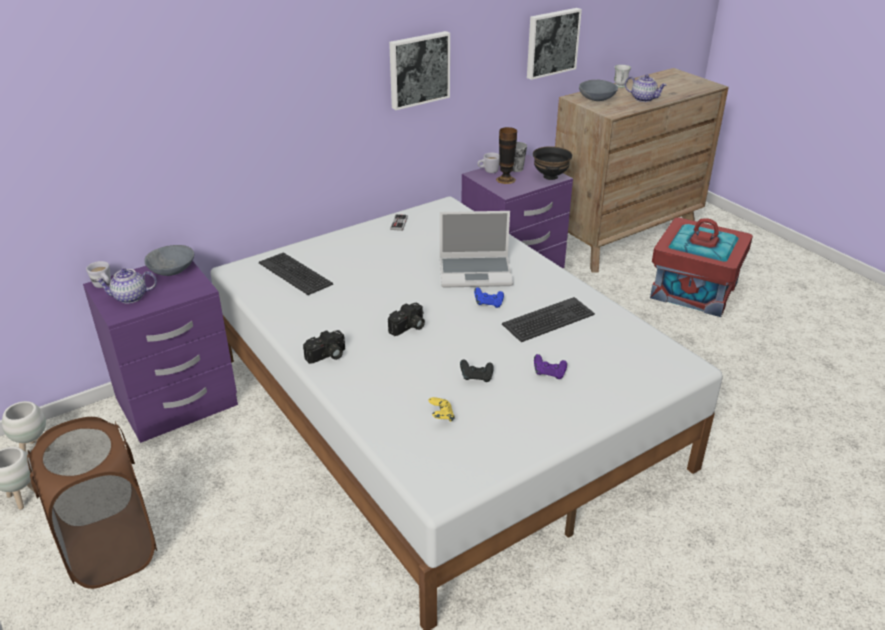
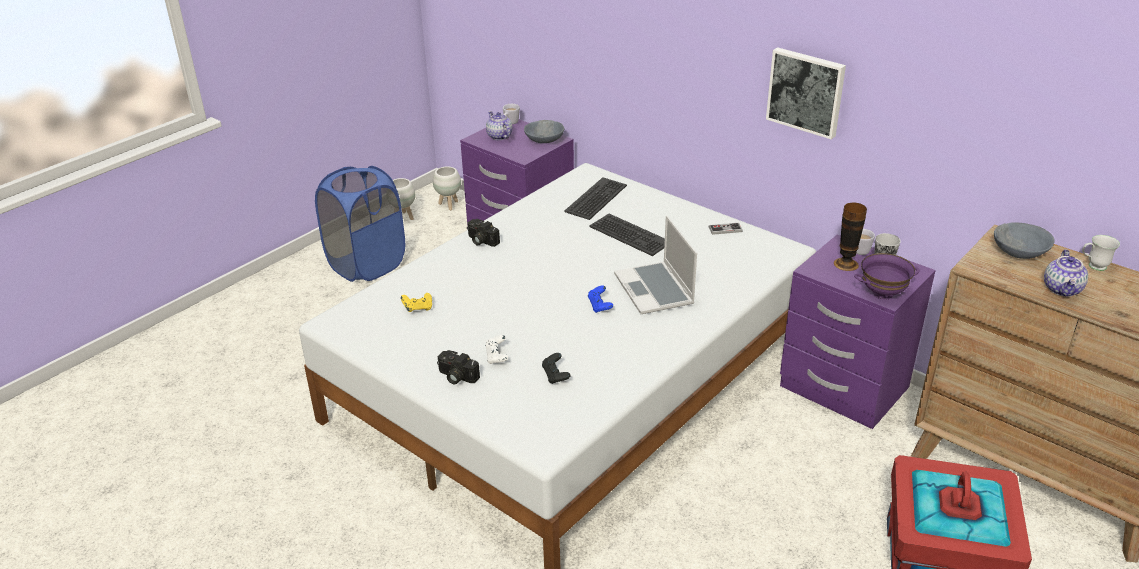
camera: 75 degrees right, 0 degrees up
brown laundry basket [27,417,157,589] -> blue laundry basket [315,166,405,282]
camera [388,303,425,336] -> camera moved to [437,350,480,385]
black game controller [460,360,494,382] -> black game controller moved to [542,353,571,384]
keyboard [502,297,595,342] -> keyboard moved to [589,214,665,256]
picture [527,8,582,80] -> none
black bowl [533,146,572,180] -> purple bowl [854,253,919,299]
purple game controller [534,354,567,379] -> white game controller [485,335,508,364]

